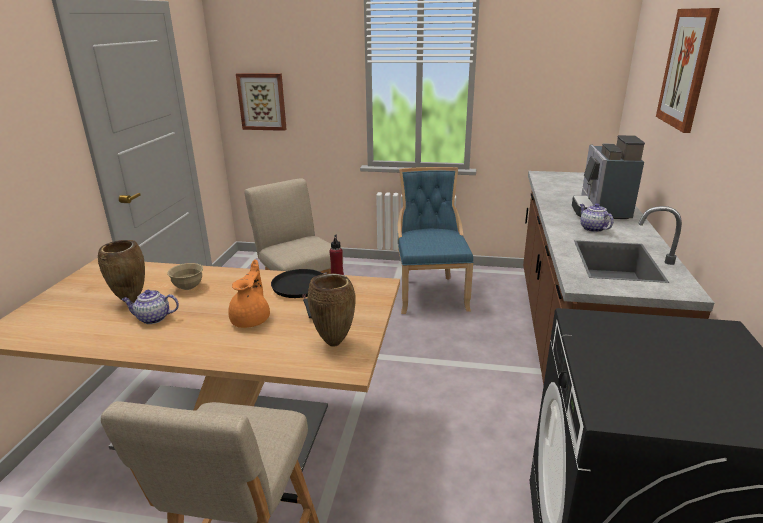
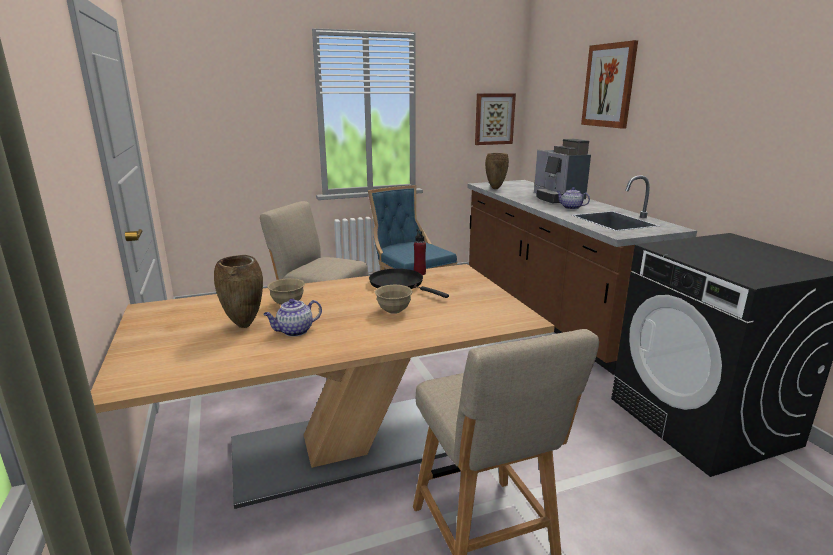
camera: 30 degrees left, 5 degrees down
orange teapot [228,260,270,328] -> beige bowl [374,285,413,314]
picture [236,73,287,131] -> picture moved to [475,93,516,145]
brown vase [308,273,356,347] -> brown vase moved to [485,153,509,189]

